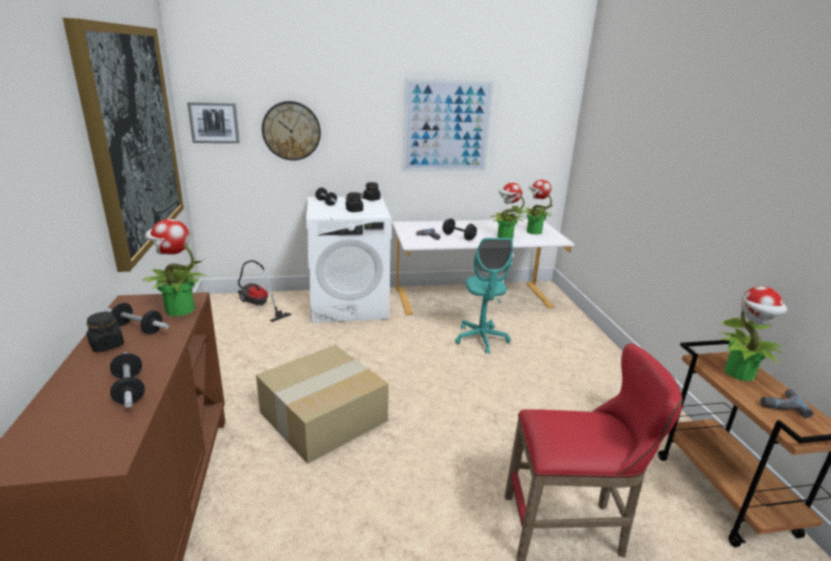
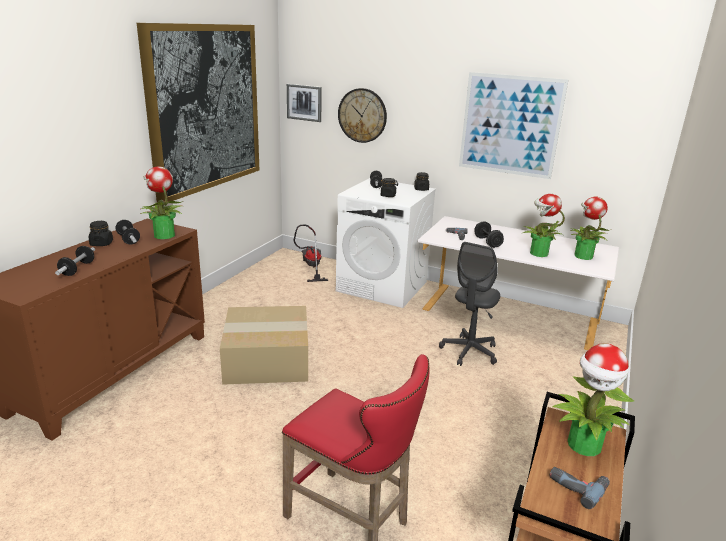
camera: 35 degrees right, 0 degrees up
turquoise office chair [455,238,513,354] -> grey office chair [439,242,500,366]

